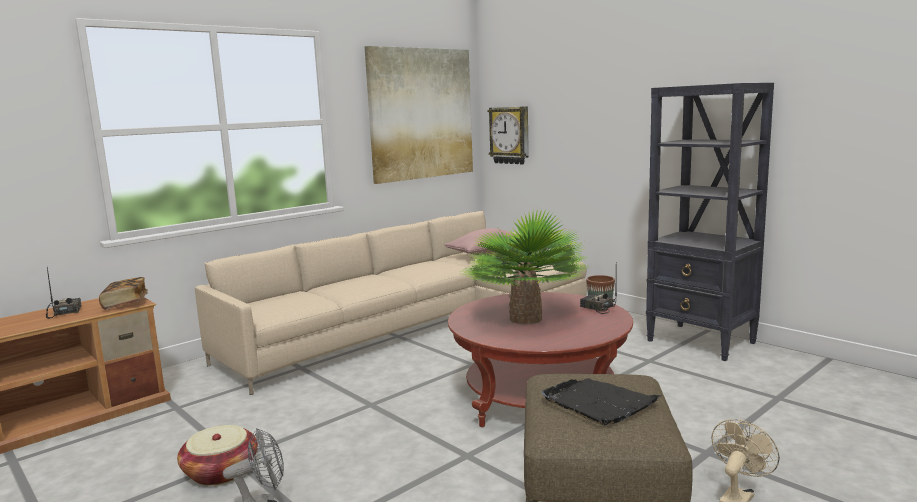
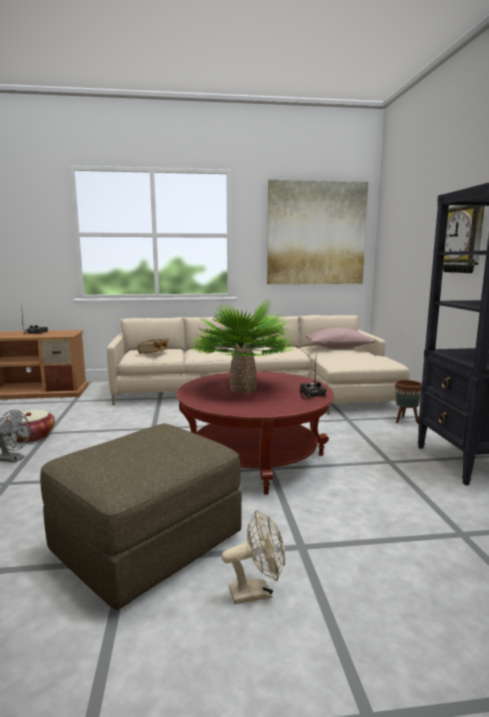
camera: 35 degrees right, 0 degrees up
book [99,277,148,310] -> book moved to [138,339,170,354]
wall clock [488,106,529,164] -> wall clock moved to [443,205,485,273]
black tray [541,378,661,426] -> none

